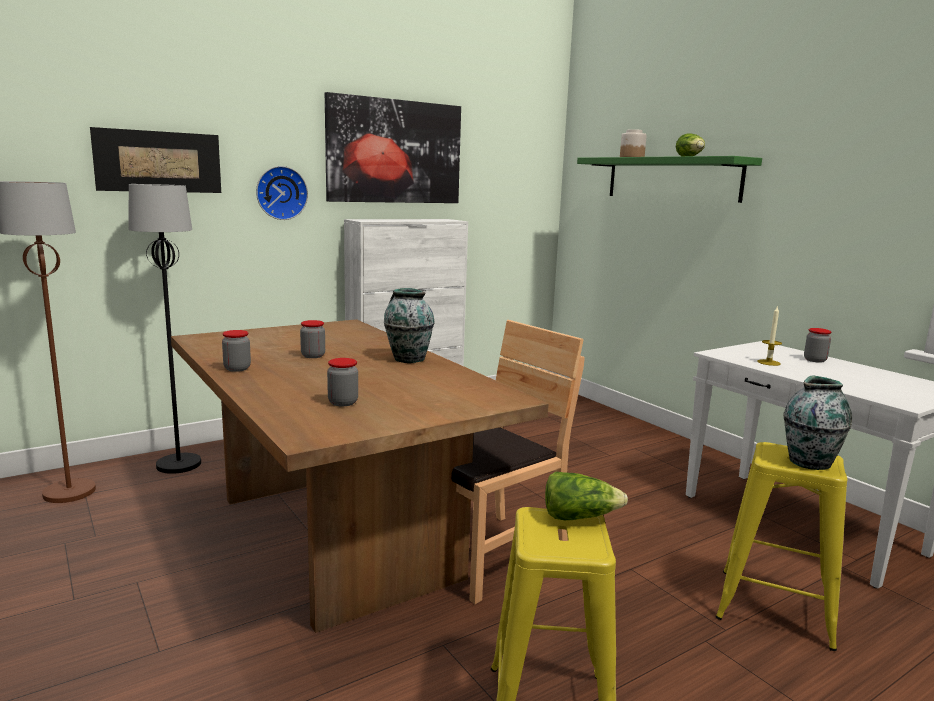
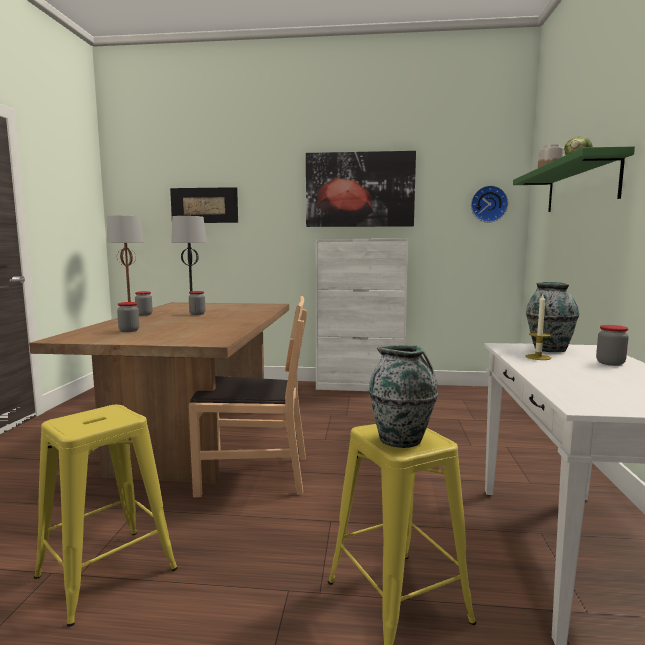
camera: 40 degrees right, 5 degrees down
wall clock [256,166,308,220] -> wall clock moved to [471,185,508,223]
vase [384,288,434,363] -> vase moved to [526,282,579,352]
lettuce [545,472,628,520] -> none

